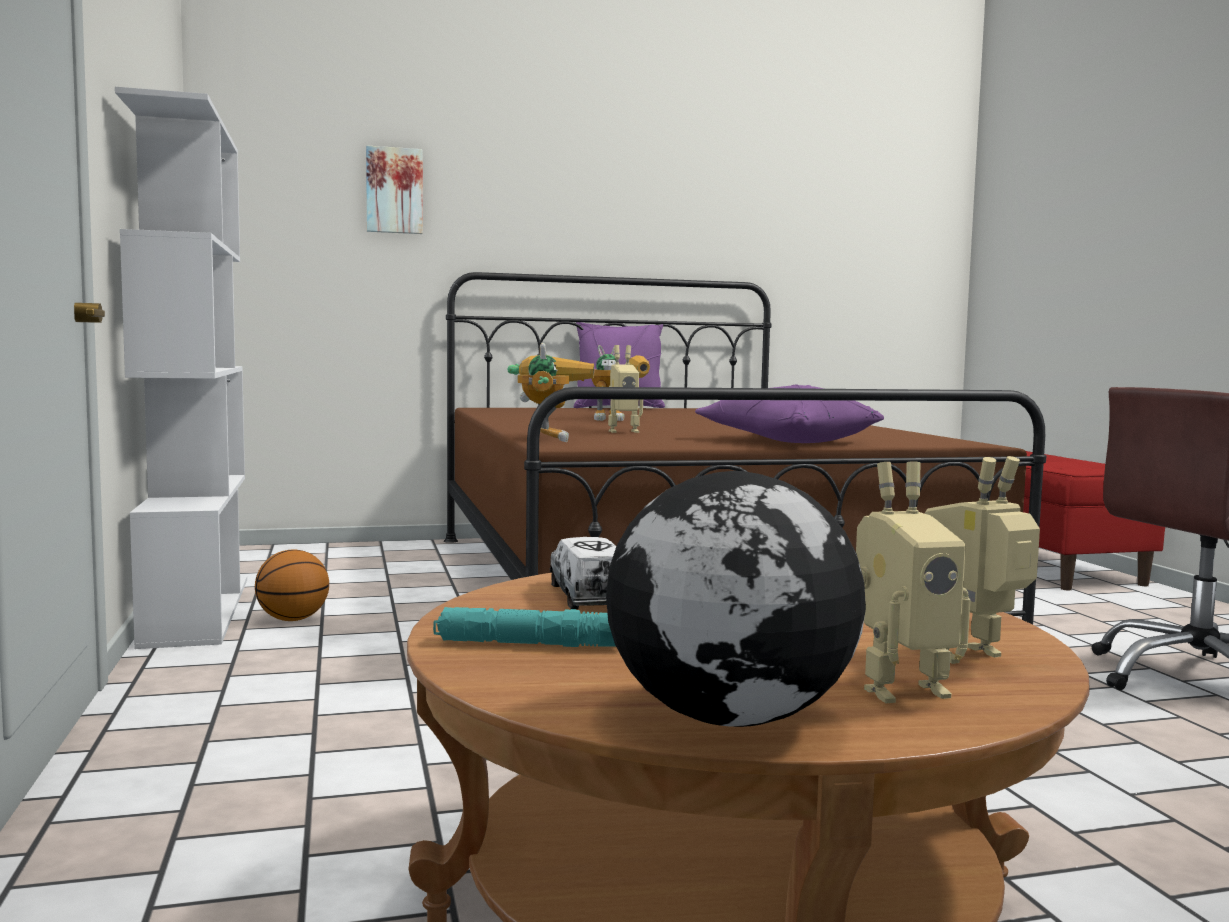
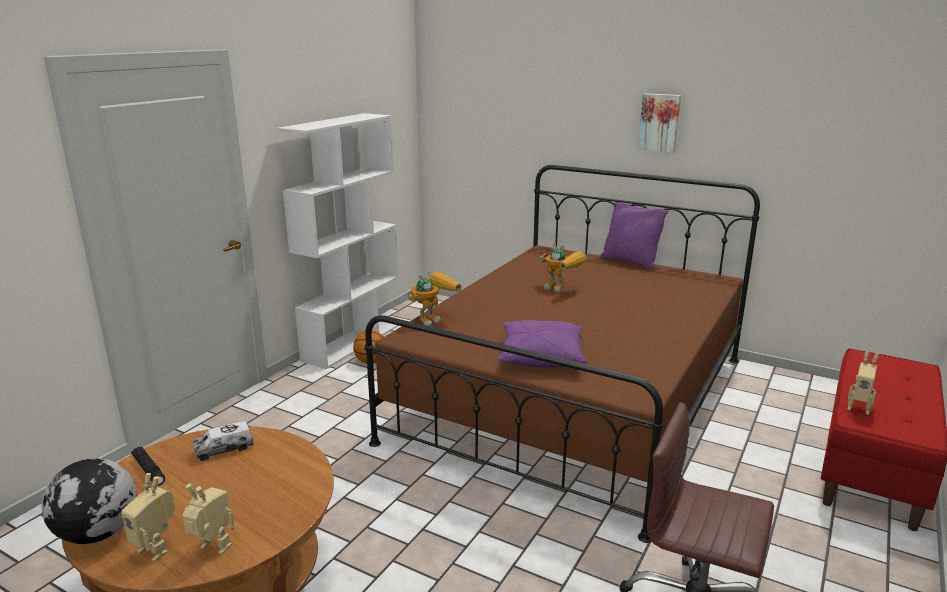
camera: 45 degrees right, 15 degrees up
picture [366,145,423,234] -> picture moved to [638,93,681,153]
turquoise flashlight [433,607,616,647] -> black flashlight [132,447,165,486]
toy truck [550,537,616,609] -> toy truck turned 150 degrees counterclockwise [193,421,254,461]
toy robot [608,345,643,433] -> toy robot moved to [847,351,879,415]

